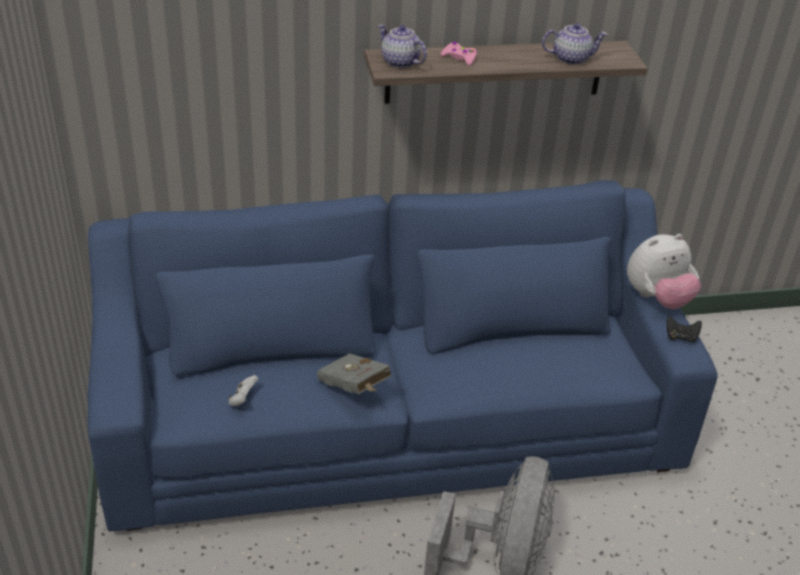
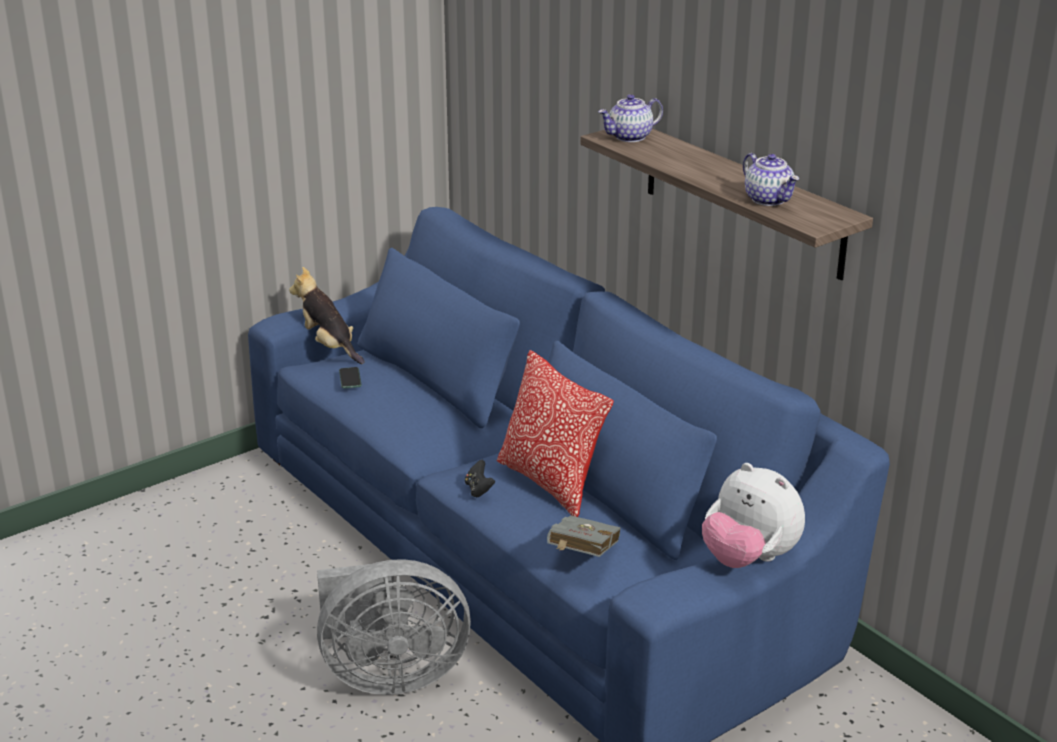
camera: 65 degrees right, 10 degrees down
white game controller [228,375,258,406] -> phone [339,367,362,388]
grey book [317,353,392,394] -> grey book moved to [547,516,621,557]
teapot [378,25,427,68] -> teapot turned 135 degrees counterclockwise [598,94,663,142]
pink game controller [441,42,477,66] -> none
black game controller [667,316,702,343] -> black game controller moved to [465,460,495,497]
none -> plush toy [289,267,364,364]
none -> pillow [497,350,614,517]

